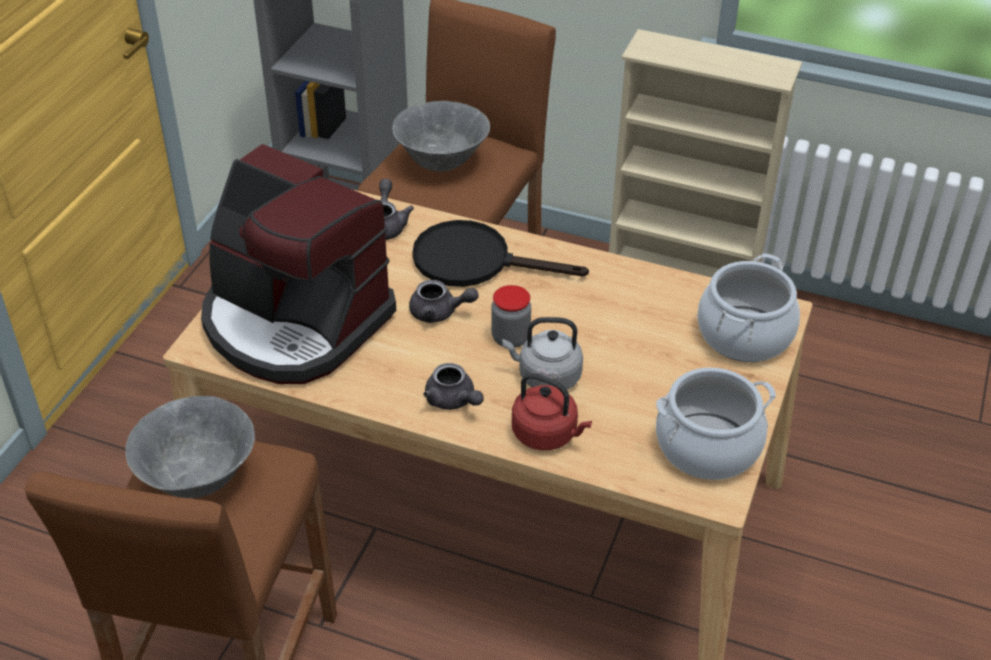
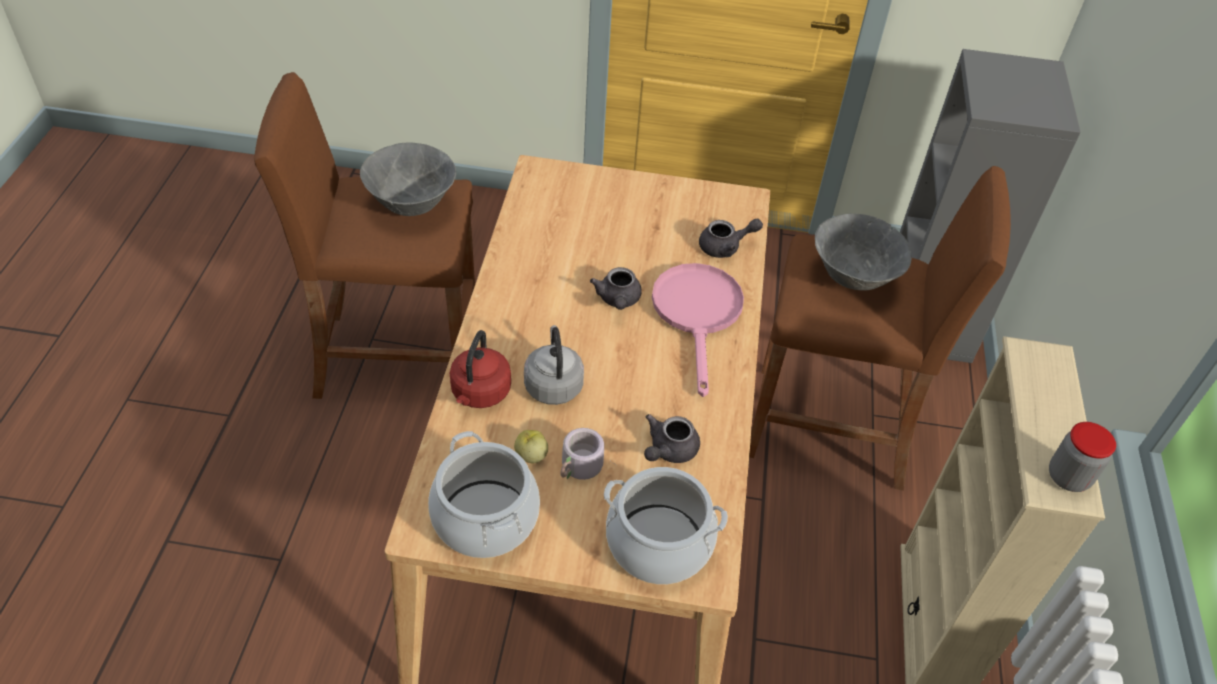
camera: 75 degrees right, 5 degrees up
coffee machine [201,144,396,384] -> none
black frying pan [413,220,589,287] -> pink frying pan [652,263,744,397]
grey teapot [423,363,484,410] -> grey teapot moved to [644,414,700,463]
jar [491,285,531,348] -> jar moved to [1049,422,1116,492]
none -> apple [514,430,548,463]
none -> grey mug [560,428,617,480]

